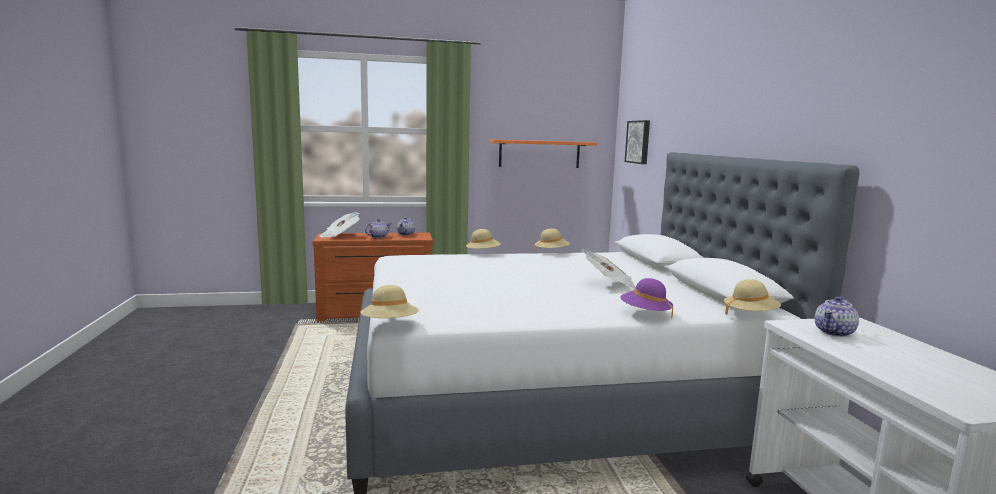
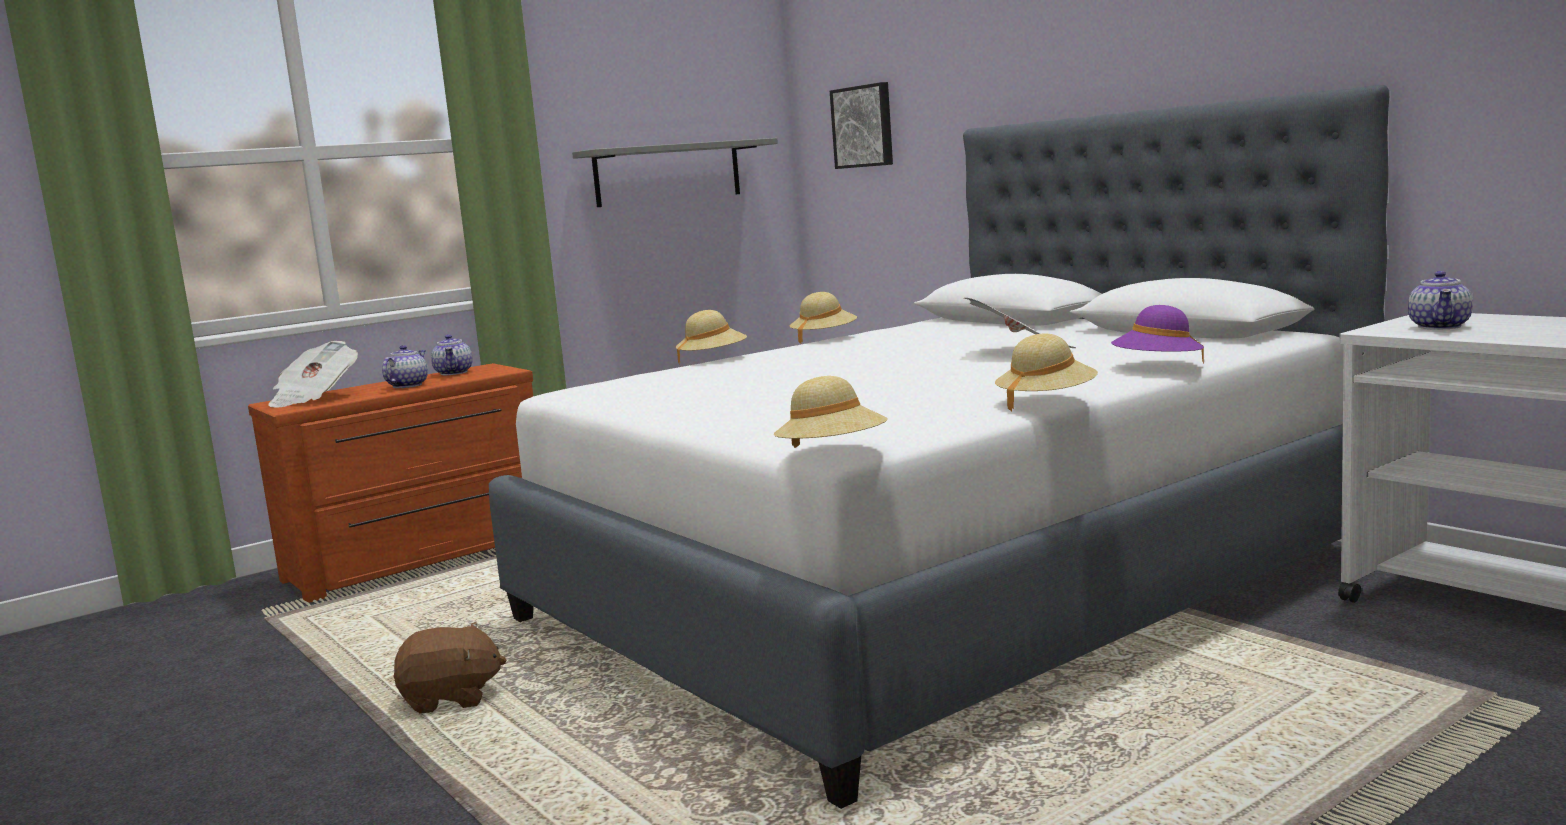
camera: 25 degrees left, 0 degrees up
orange shelf [490,140,597,168] -> grey shelf [572,138,778,207]
beige hat [724,279,781,316] -> beige hat moved to [995,333,1098,411]
none -> brown plush toy [393,622,506,714]

